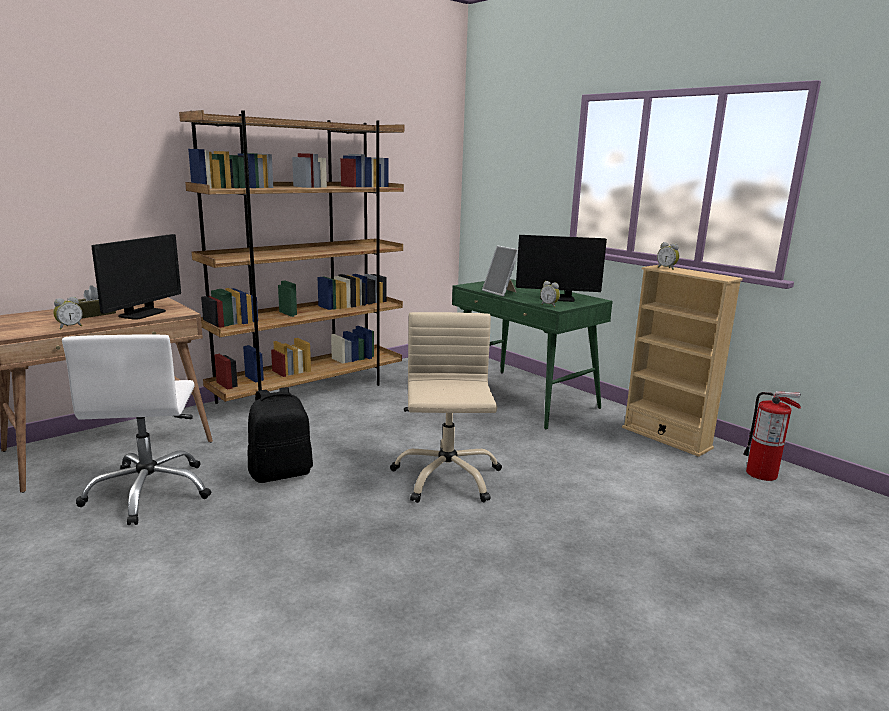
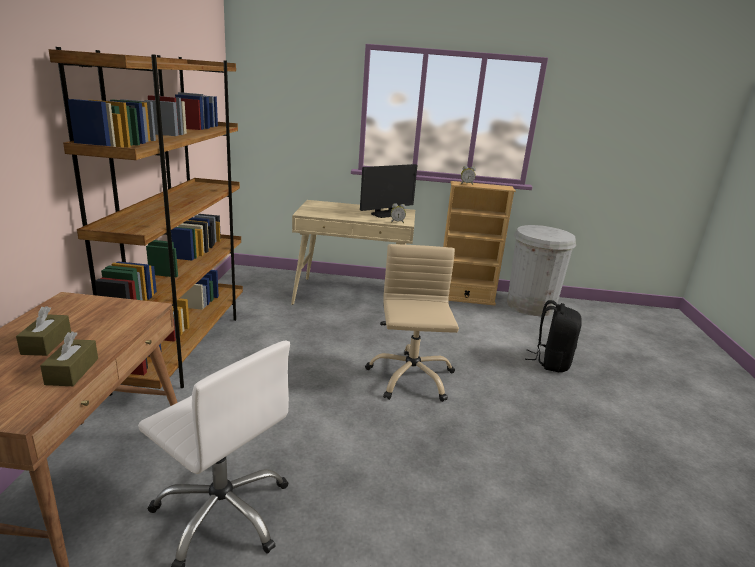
camera: 45 degrees left, 5 degrees up
alarm clock [53,297,83,329] -> brown tissue box [40,331,98,386]
monitor [91,234,181,320] -> none
black backpack [248,387,313,483] -> black backpack moved to [525,300,582,372]
beige office chair [390,312,502,503] -> beige office chair turned 45 degrees clockwise [365,244,459,402]
green desk [452,279,613,430] -> beige desk [291,200,415,305]
picture frame [482,245,518,297] -> none
fire extinguisher [743,391,801,481] -> white trash can [507,225,576,316]

